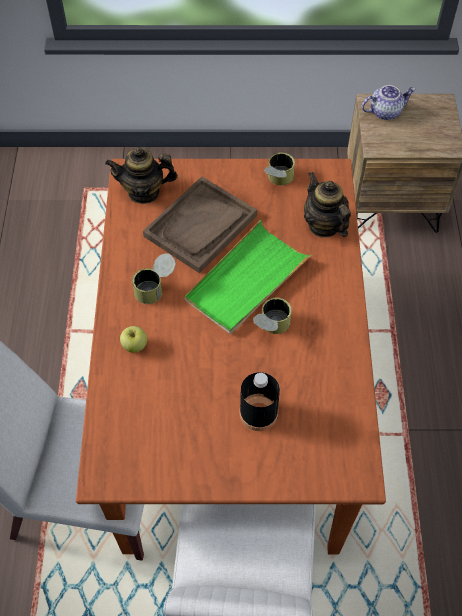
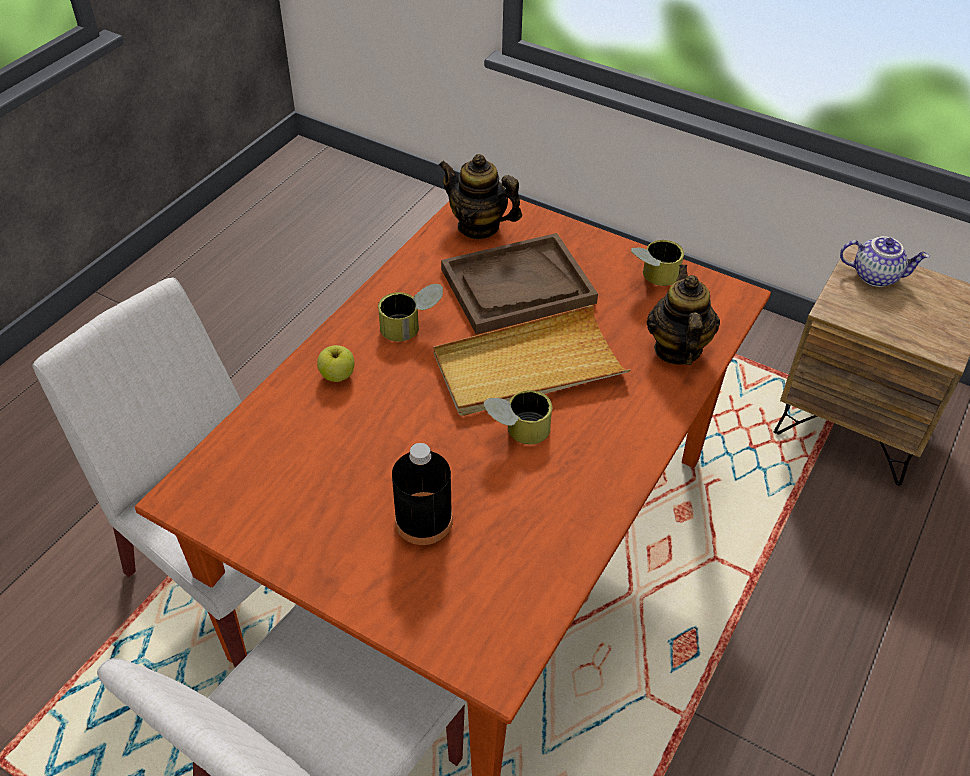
camera: 30 degrees right, 10 degrees down
green tray [185,220,312,334] -> beige tray [433,305,631,416]

